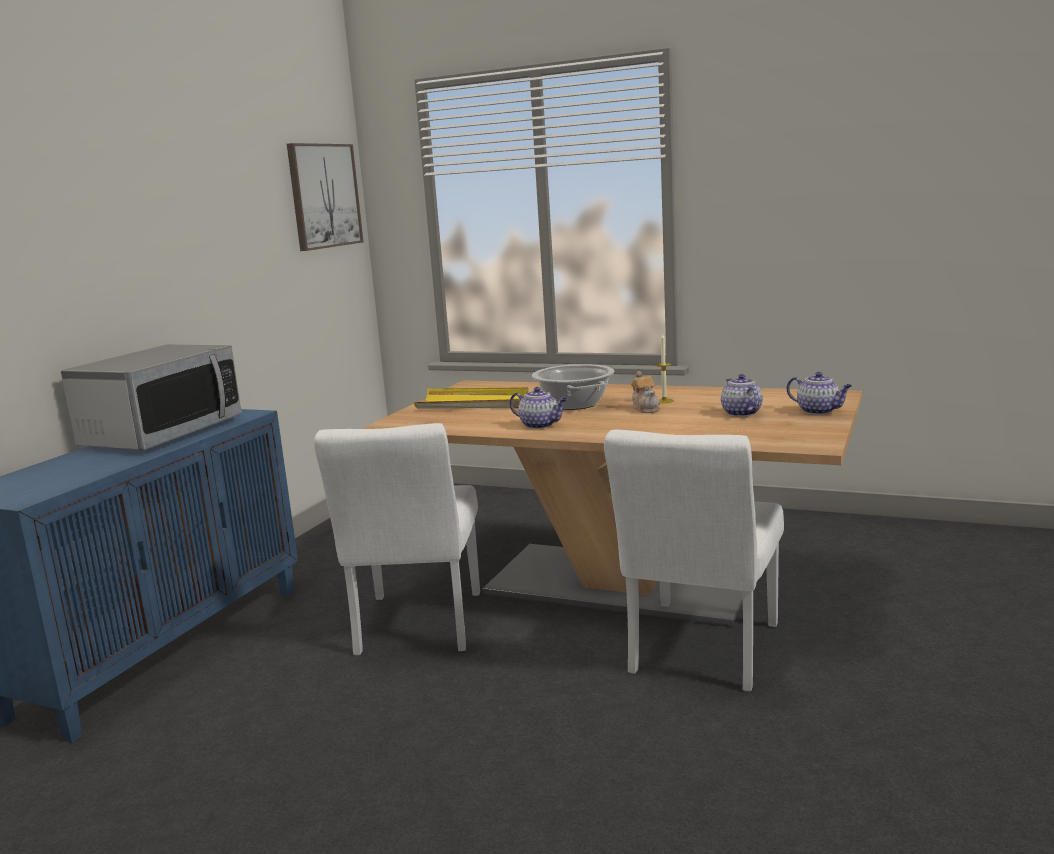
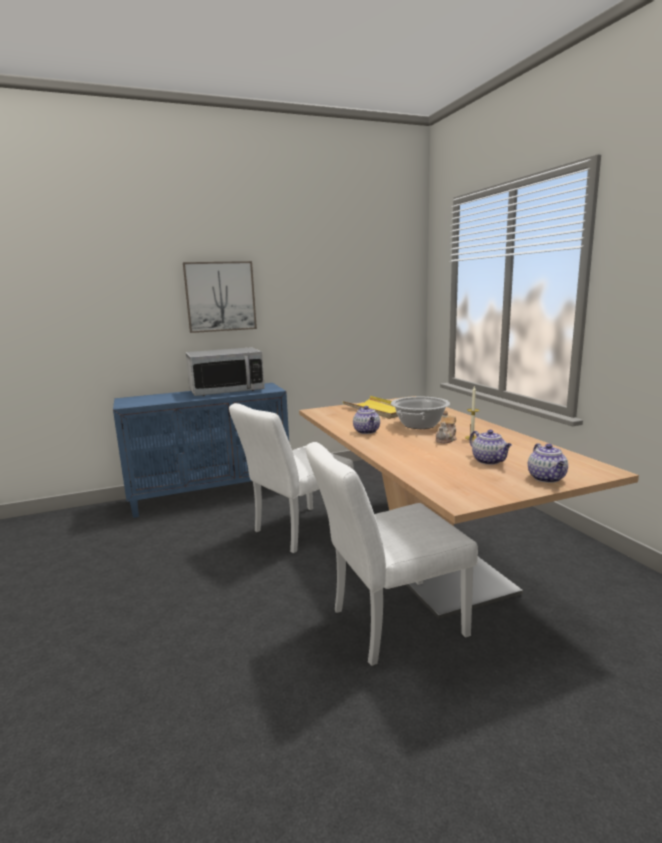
camera: 45 degrees right, 0 degrees up
picture [287,143,363,251] -> picture moved to [183,261,257,333]
teapot [721,374,763,417] -> teapot turned 120 degrees clockwise [470,430,512,465]

